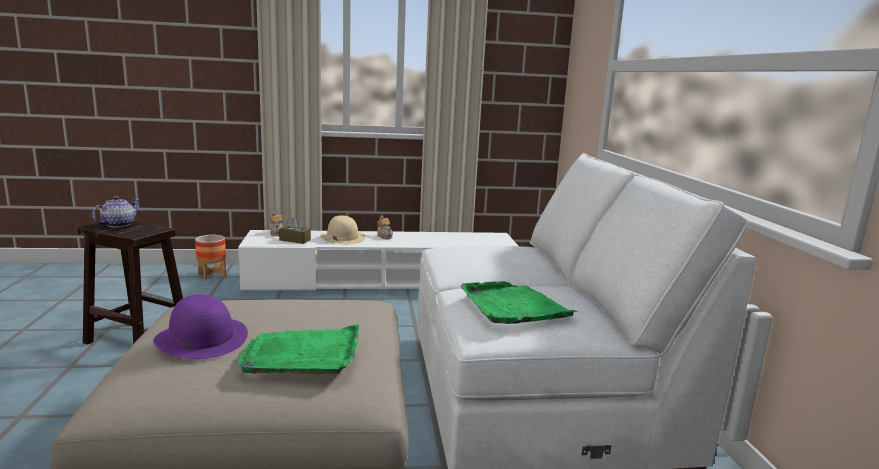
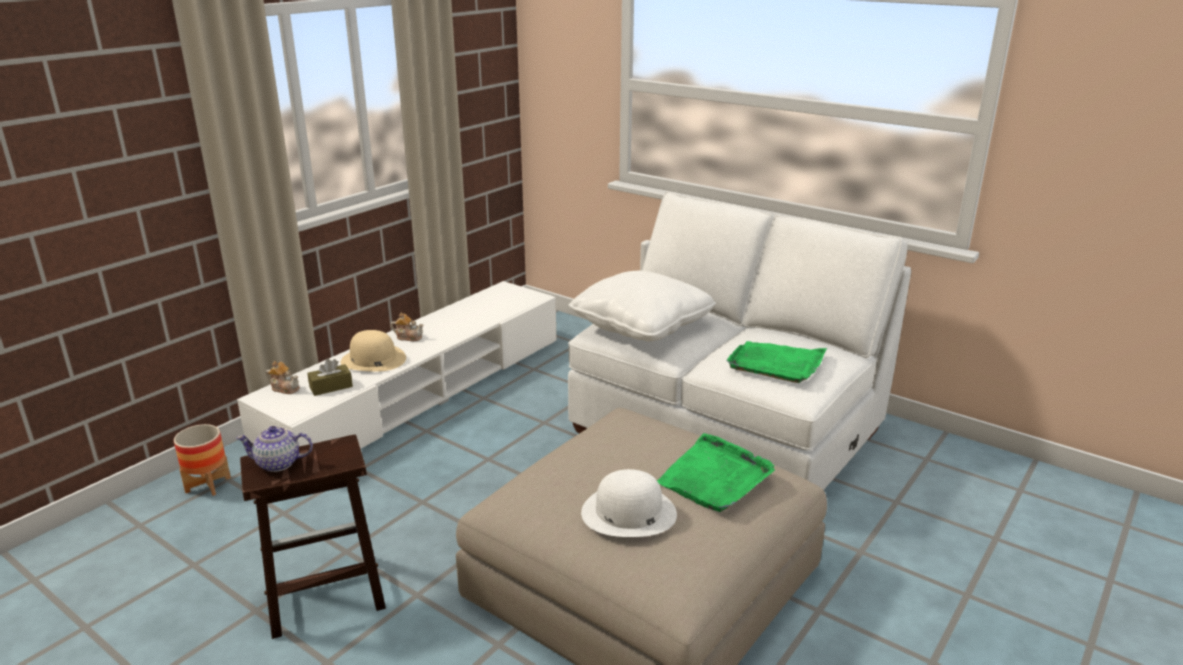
camera: 45 degrees left, 10 degrees up
teapot [92,196,140,227] -> teapot turned 75 degrees counterclockwise [236,426,313,472]
purple hat [153,294,248,359] -> white hat [581,469,677,537]
none -> white pillow [569,271,716,341]

